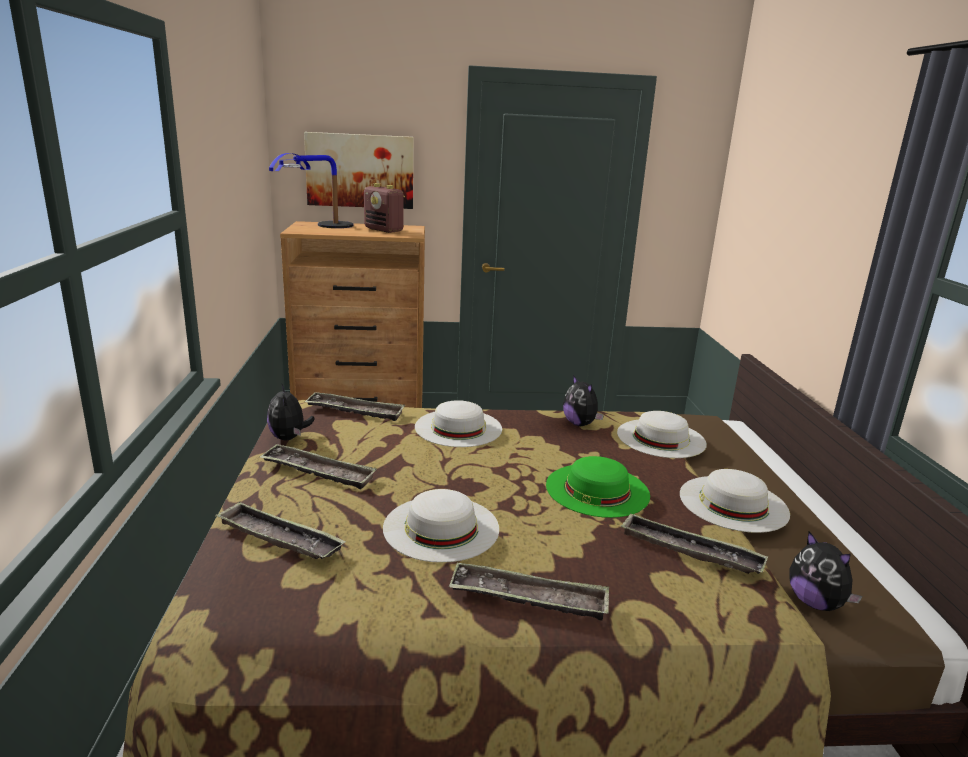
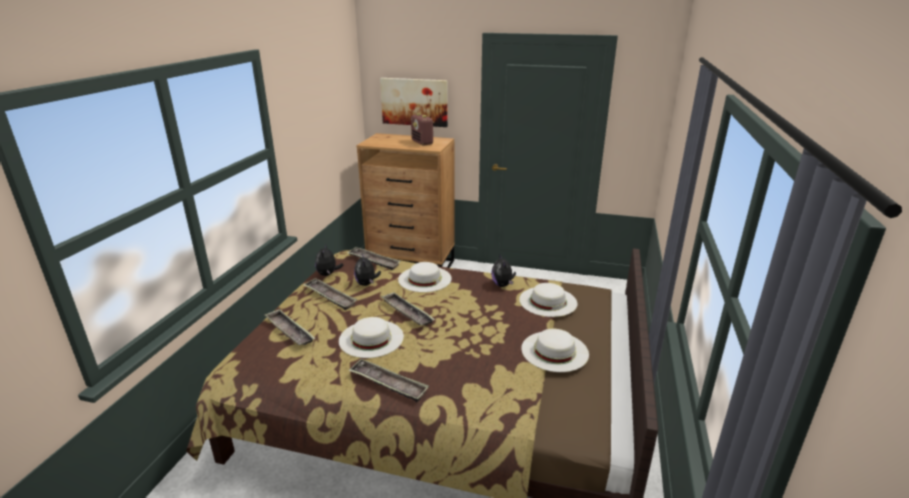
camera: 20 degrees right, 5 degrees up
table lamp [269,153,354,228] -> none
green hat [546,456,650,518] -> none
tray [621,514,768,574] -> tray moved to [382,292,435,325]
plush toy [790,531,863,611] -> plush toy moved to [354,254,381,286]

